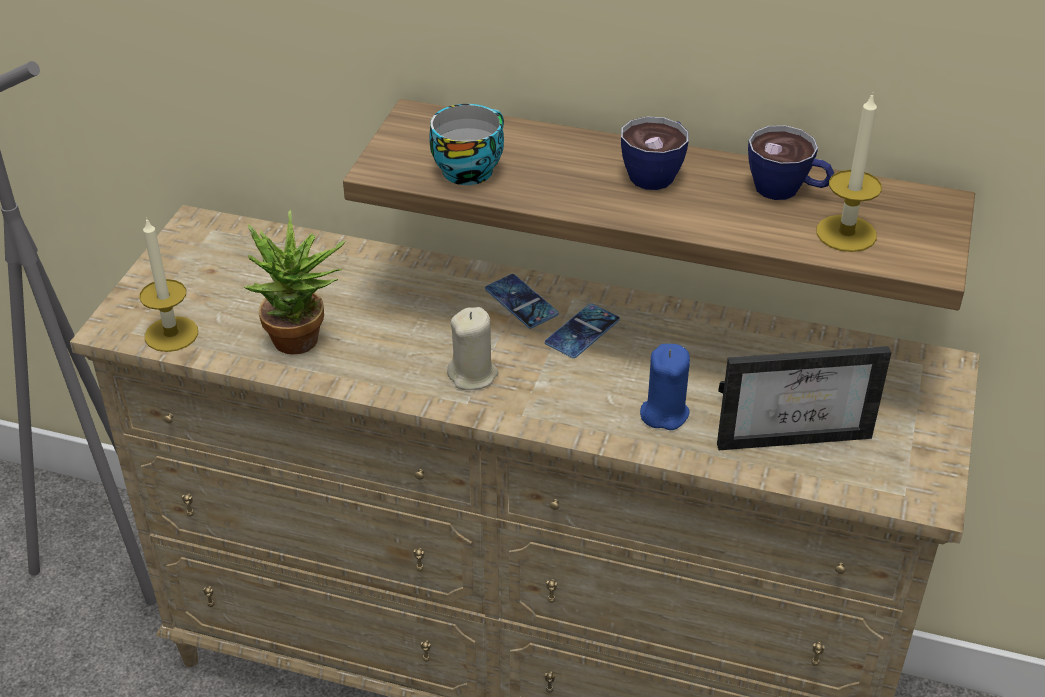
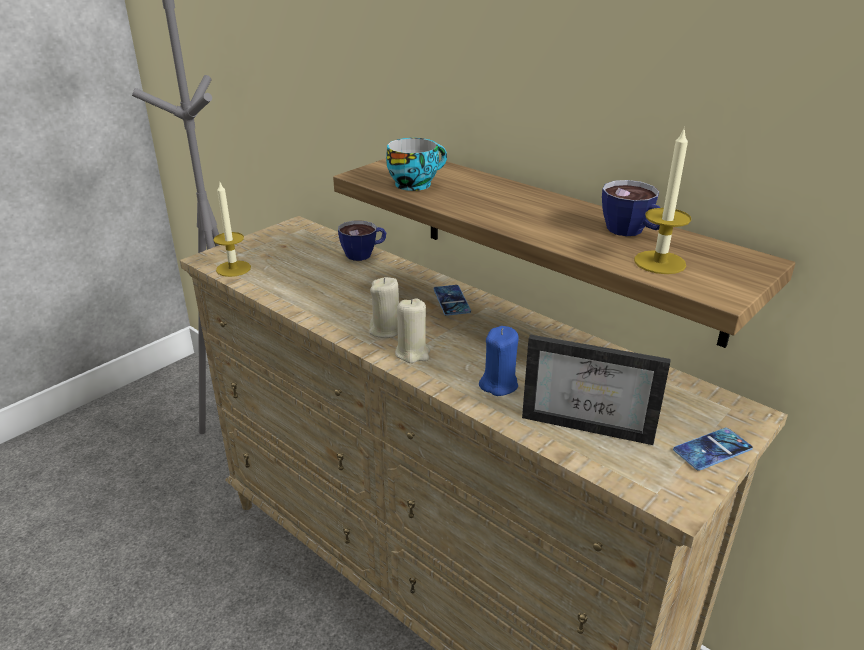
camera: 25 degrees right, 10 degrees down
potted plant [244,210,346,354] -> none
phone [545,304,620,358] -> phone moved to [673,428,753,471]
cup [621,116,689,190] -> cup moved to [338,221,386,261]
none -> beige candle [395,298,430,363]

